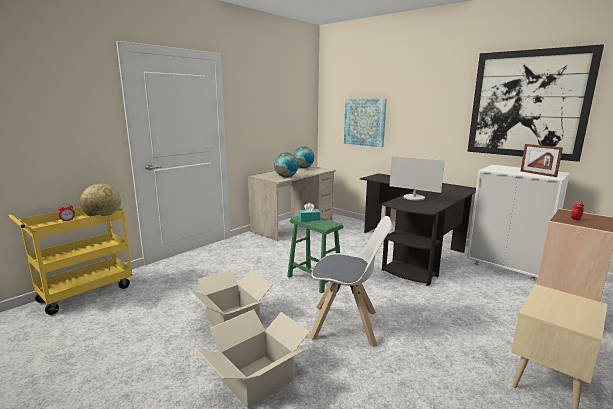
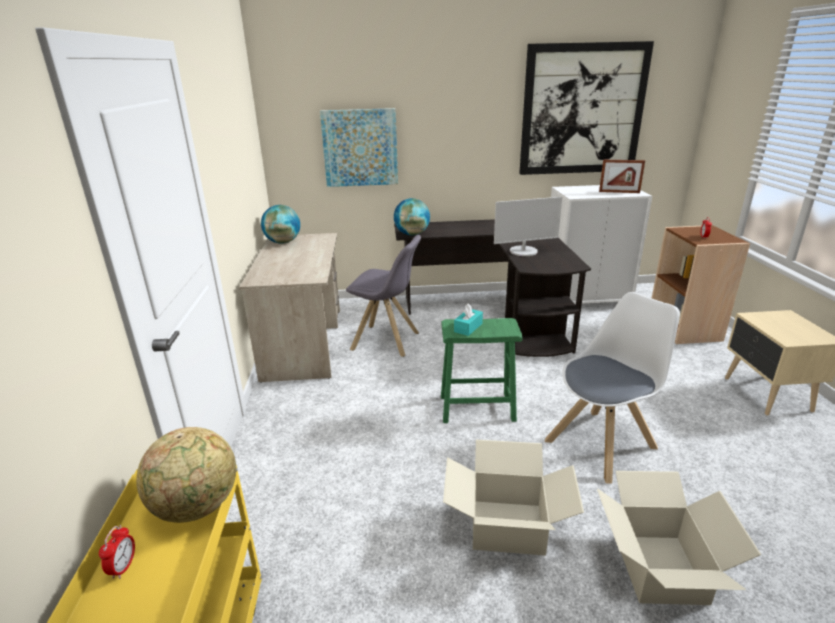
camera: 45 degrees left, 10 degrees up
globe [274,152,299,177] -> globe moved to [394,198,430,235]
none -> grey chair [346,235,421,357]

